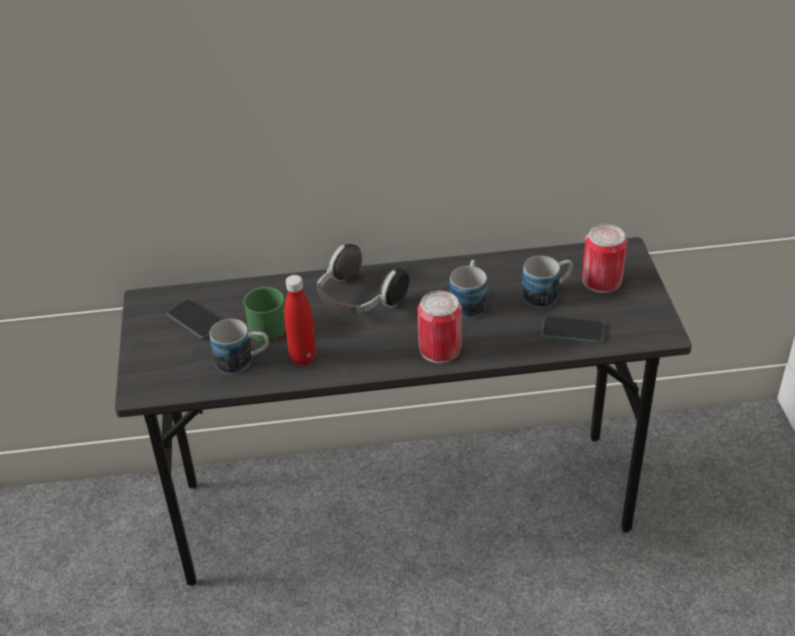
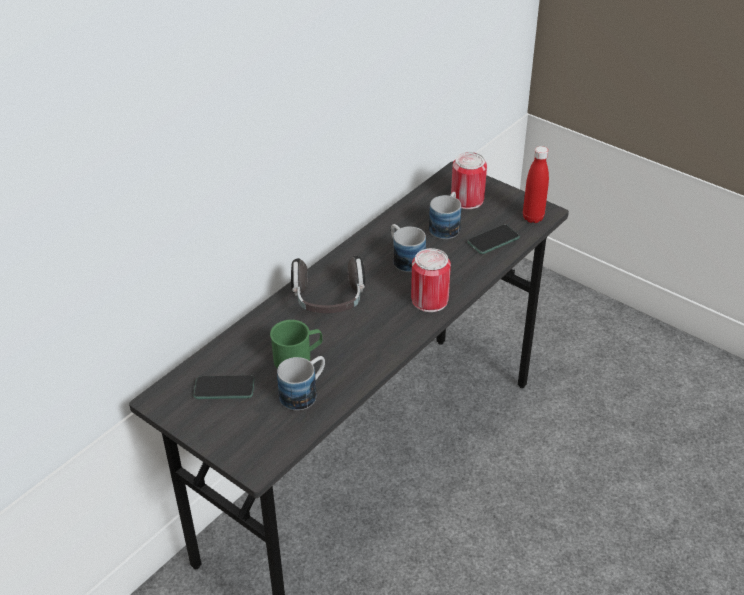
camera: 45 degrees left, 0 degrees up
red bottle [284,275,316,365] -> red bottle moved to [523,146,549,223]

